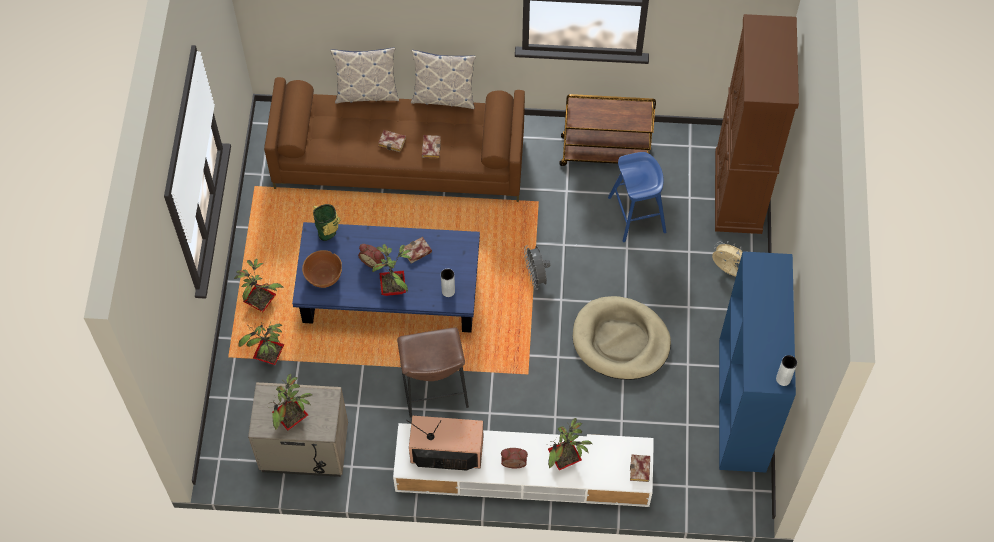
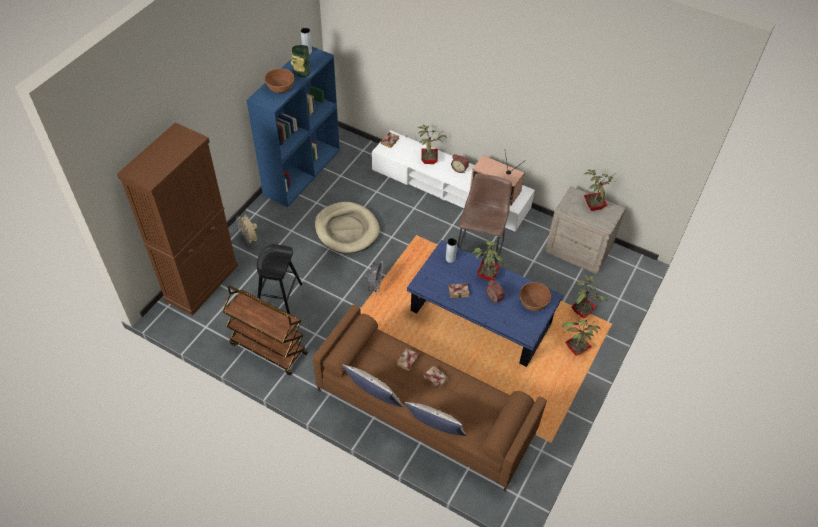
camera: 155 degrees left, 10 degrees down
vase [313,204,340,241] -> vase moved to [290,45,310,77]
blue stool [608,152,666,242] -> black stool [257,244,303,314]
none -> brown bowl [264,68,295,93]

